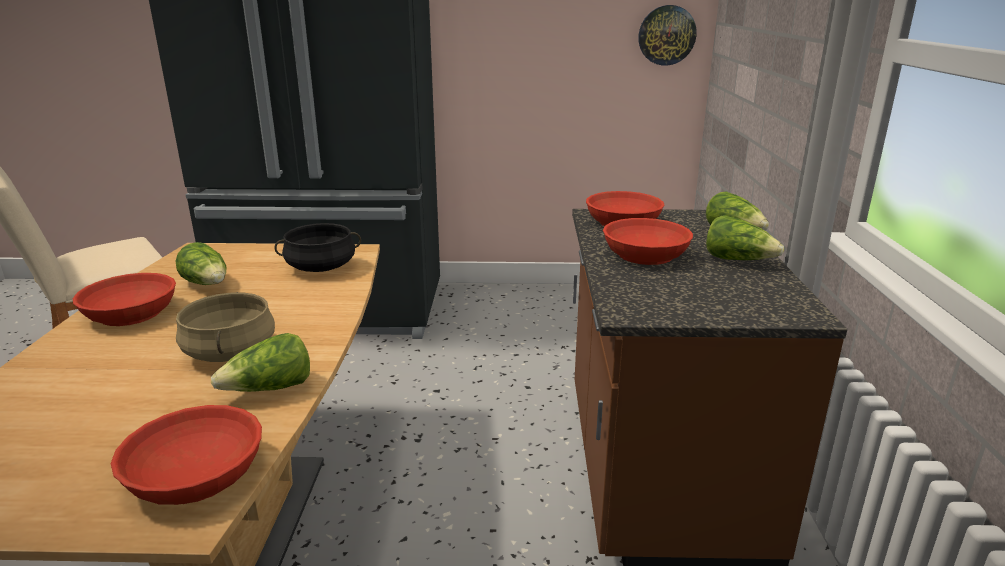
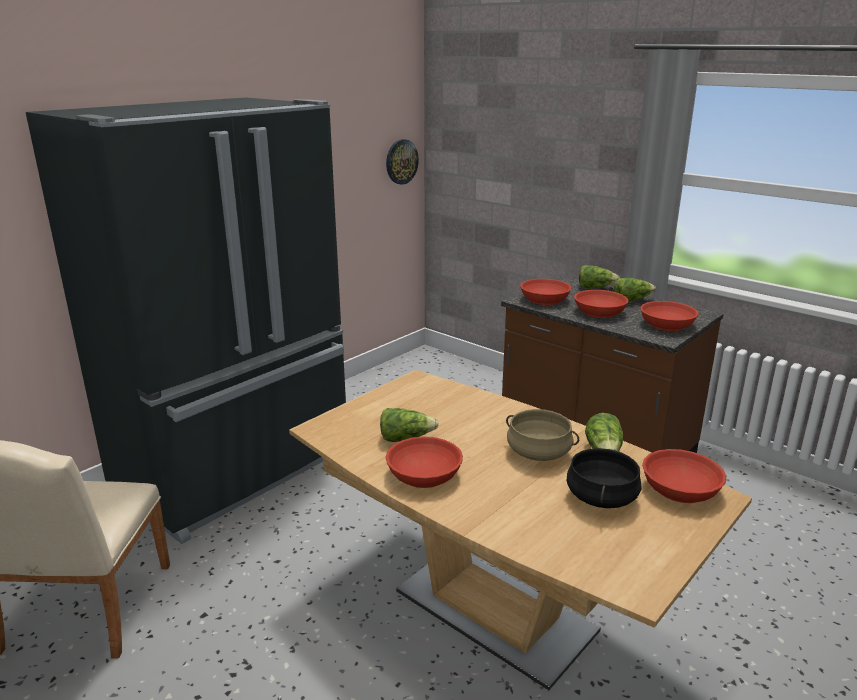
camera: 50 degrees left, 0 degrees up
black cooking pot [274,223,361,272] -> black cooking pot moved to [567,448,641,508]
none -> red bowl [640,301,699,331]

